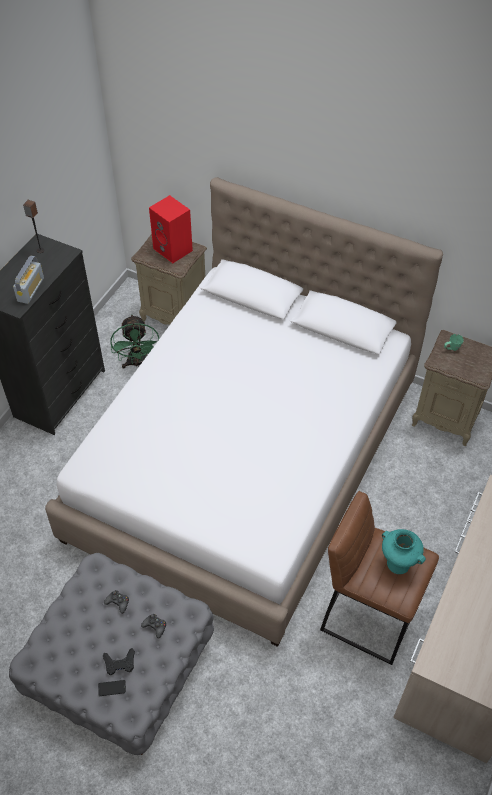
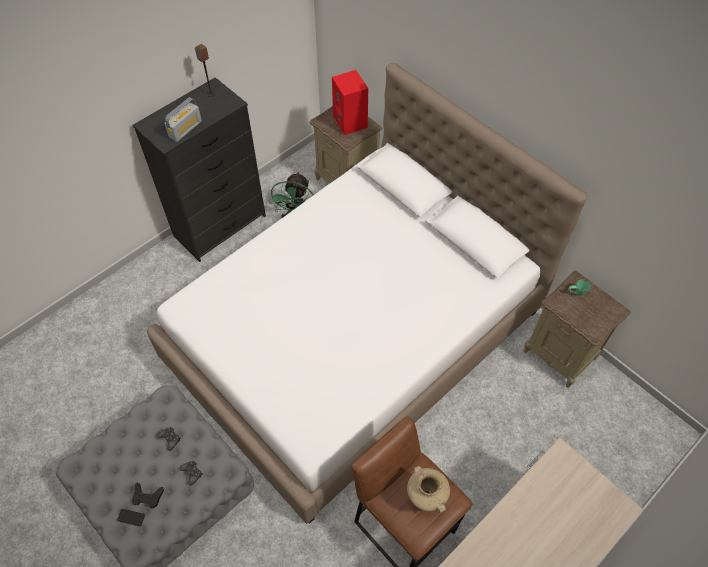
camera: 20 degrees right, 5 degrees up
turquoise vase [382,529,426,574] -> beige vase [407,466,450,513]

